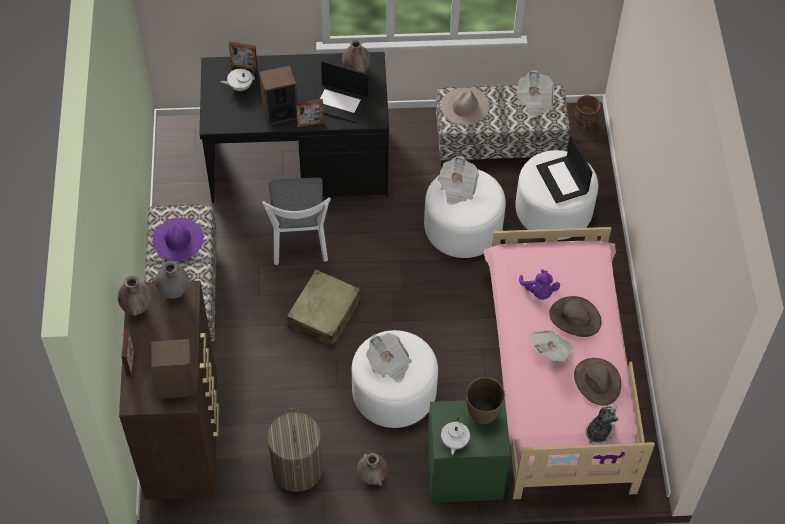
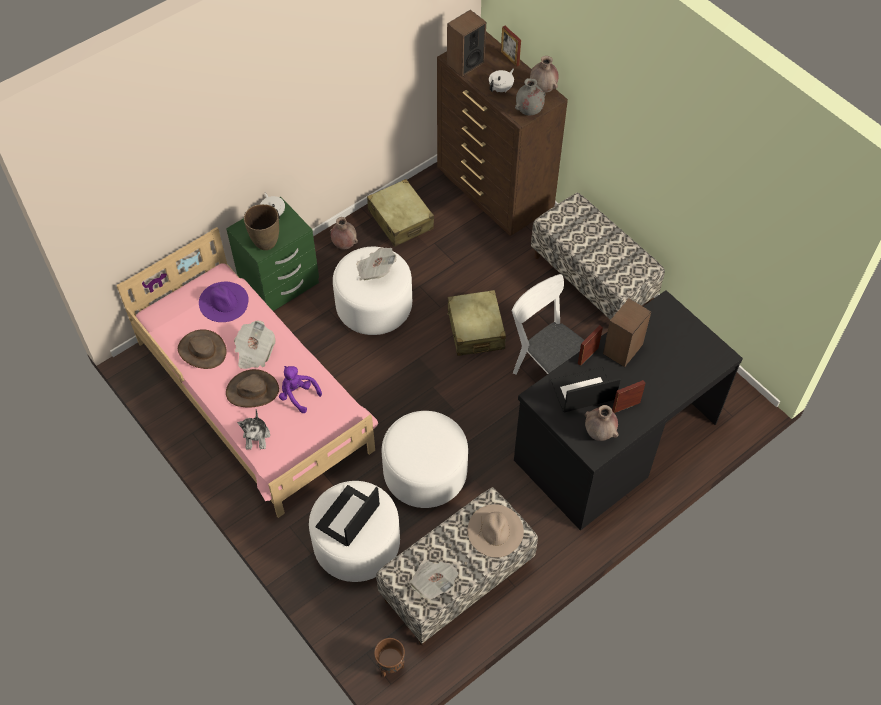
camera: 145 degrees right, 0 degrees up
purple hat [152,218,204,261] -> purple hat moved to [199,282,249,322]
white teapot [220,69,258,91] -> white teapot moved to [489,68,514,92]
picture frame [229,41,258,70] -> picture frame moved to [612,380,646,413]
laundry basket [267,408,322,492] -> beige suitcase [367,179,434,247]
newspaper [438,156,479,205] -> none
laptop [536,136,593,203] -> laptop turned 90 degrees counterclockwise [316,485,380,546]
plush toy [585,404,619,444] -> plush toy moved to [237,409,270,450]

